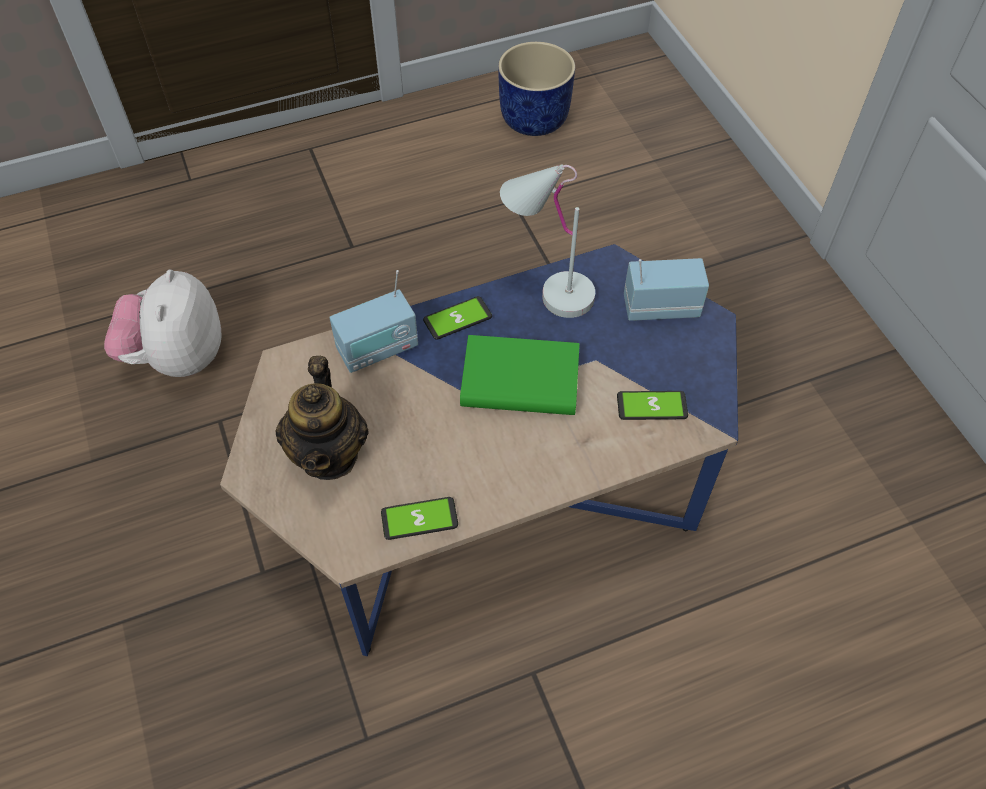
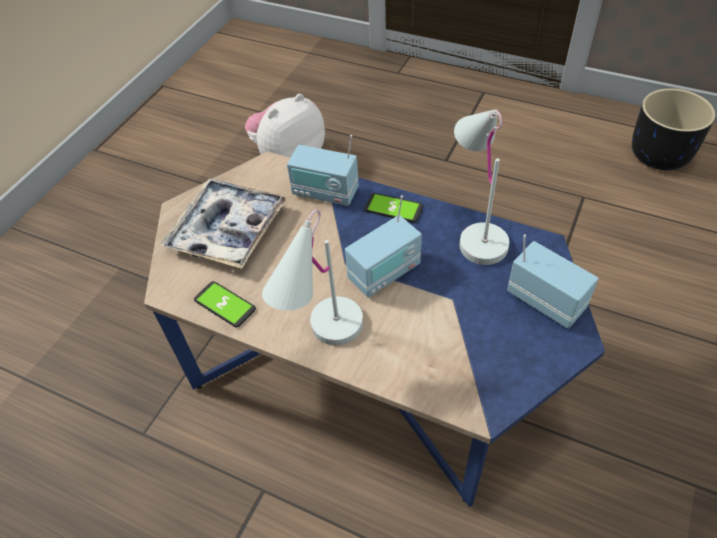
camera: 50 degrees right, 5 degrees down
teapot [275,356,369,480] -> tray [161,178,288,269]
green book [460,335,580,415] -> radio [345,195,422,298]
blue planter [498,42,575,136] -> black planter [632,88,716,170]
phone [617,391,688,420] -> none
none -> white table lamp [262,209,363,346]

